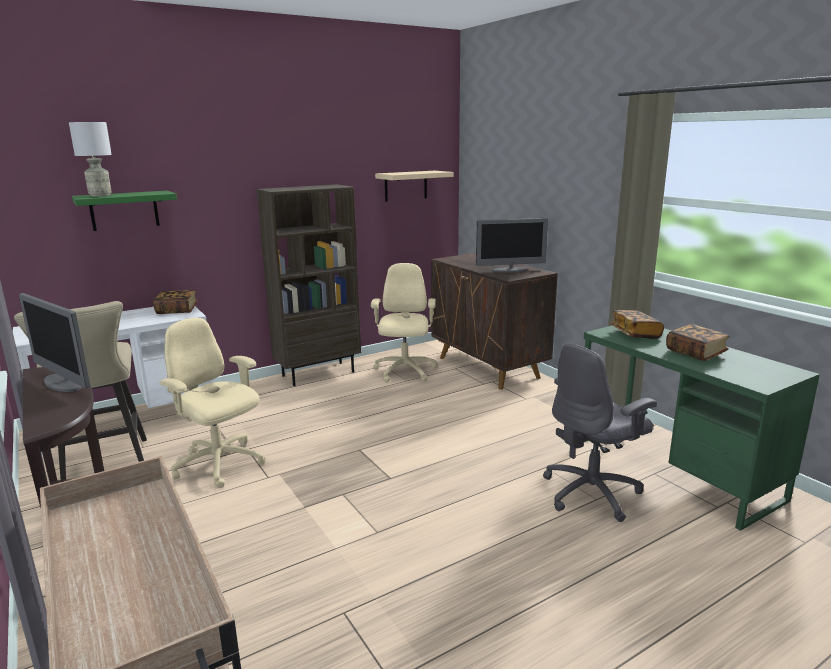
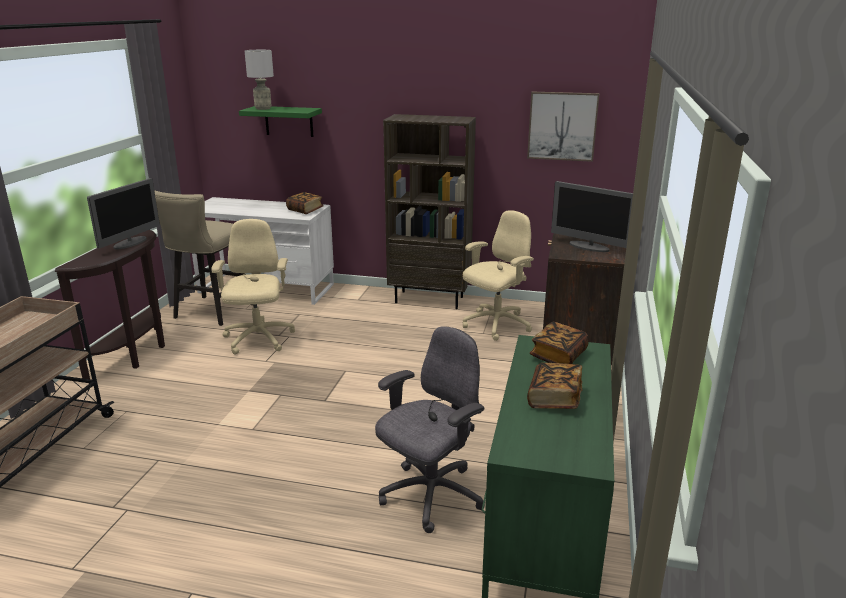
camera: 45 degrees right, 5 degrees up
monitor [18,293,90,392] -> monitor turned 150 degrees counterclockwise [87,178,160,249]
beige shelf [375,171,453,202] -> picture [527,92,600,162]
grey office chair [543,344,657,522] -> grey office chair turned 120 degrees clockwise [375,326,485,533]

